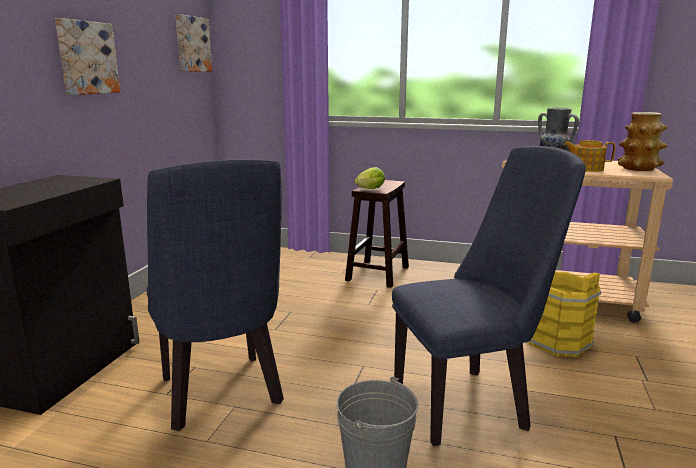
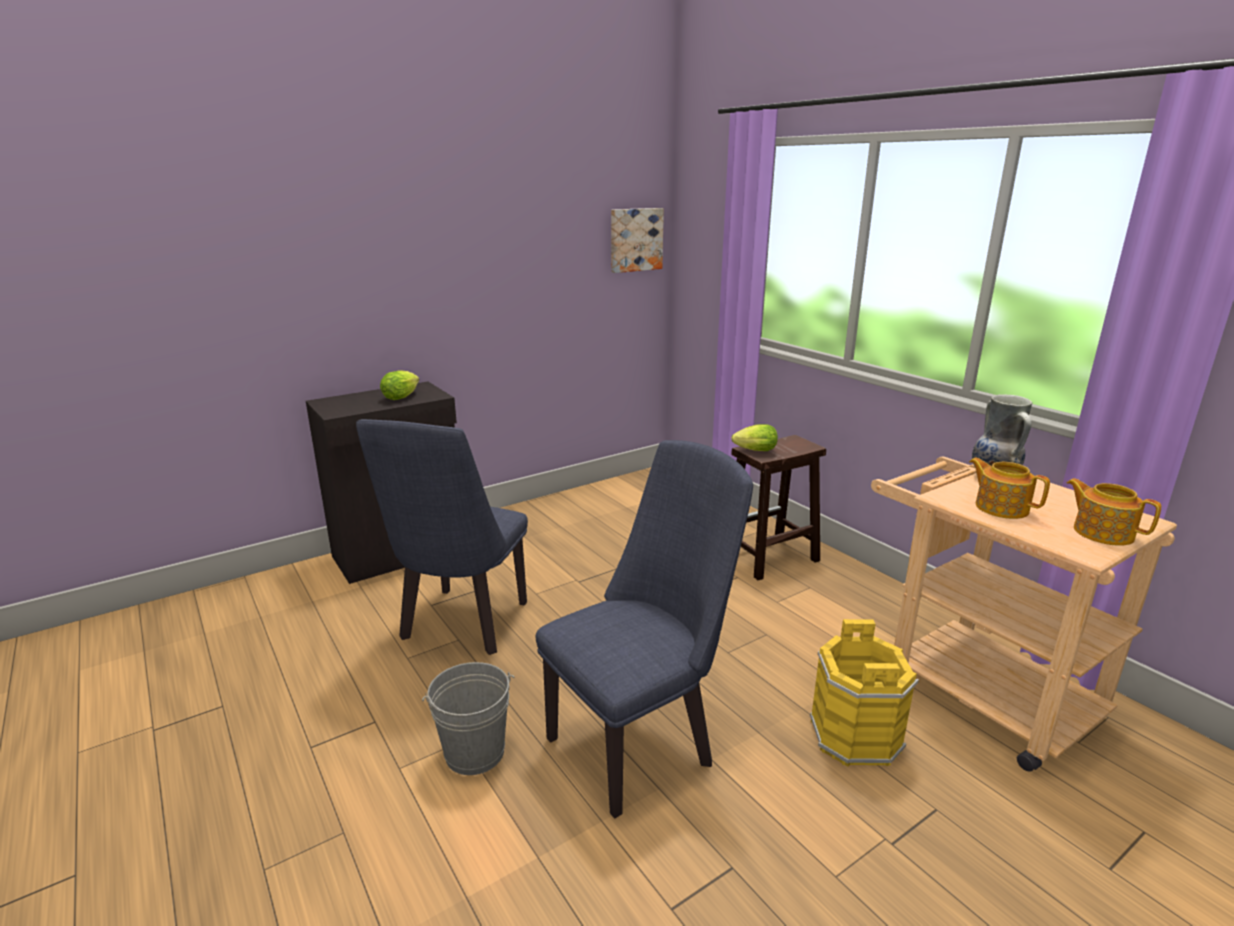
camera: 40 degrees right, 5 degrees up
picture [55,18,120,95] -> none
blue chair [392,146,586,446] -> blue chair turned 60 degrees counterclockwise [536,440,753,819]
vase [618,112,668,171] -> teapot [1067,478,1161,546]
none -> lettuce [380,370,419,400]

